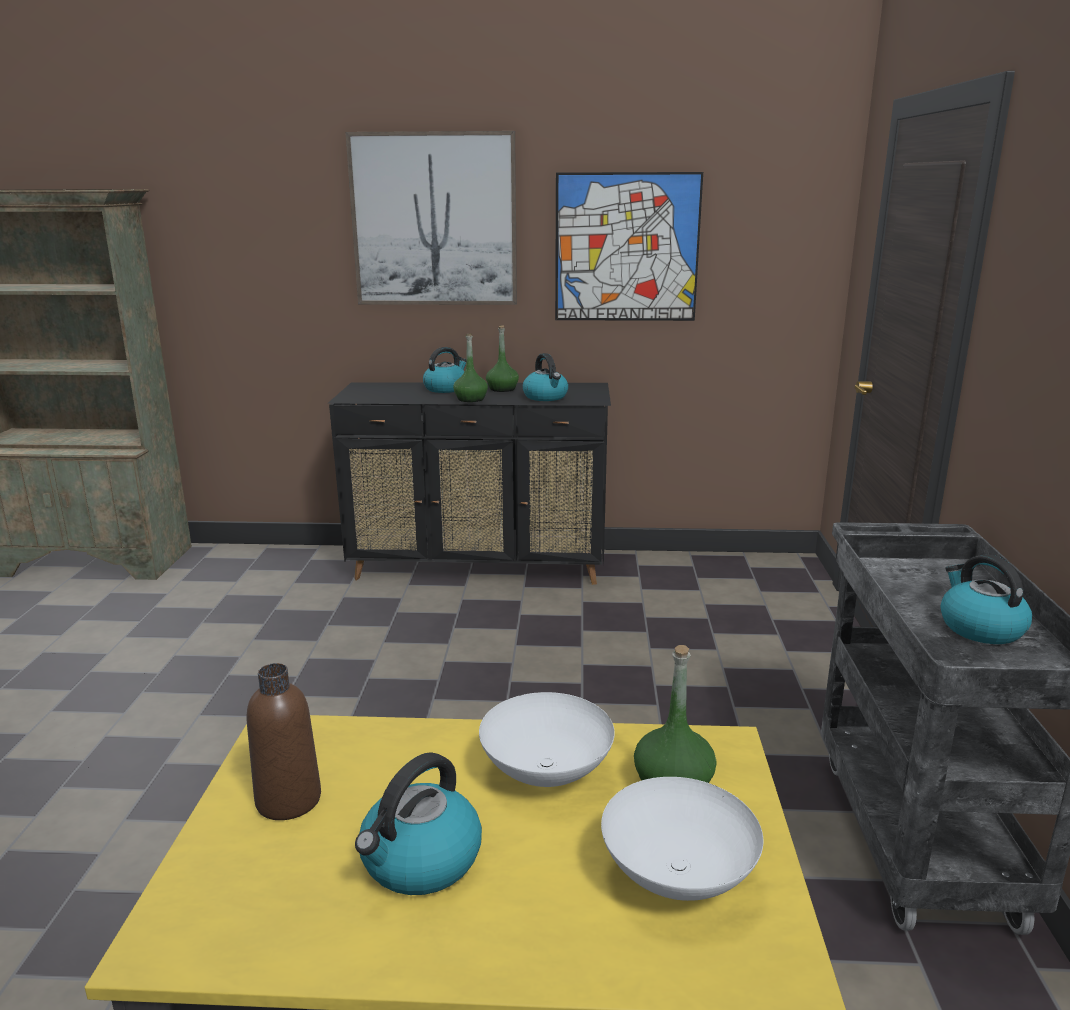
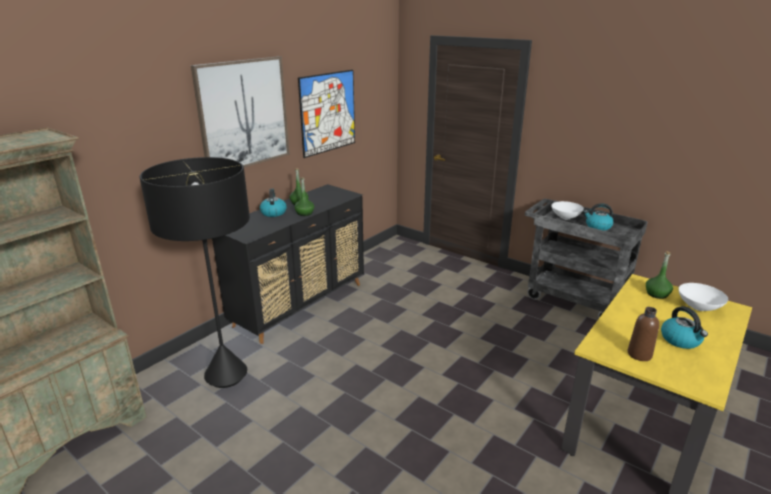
camera: 55 degrees left, 5 degrees up
white bowl [479,692,615,787] -> white bowl moved to [551,201,584,219]
kettle [523,353,568,401] -> none
none -> black floor lamp [140,157,250,388]

